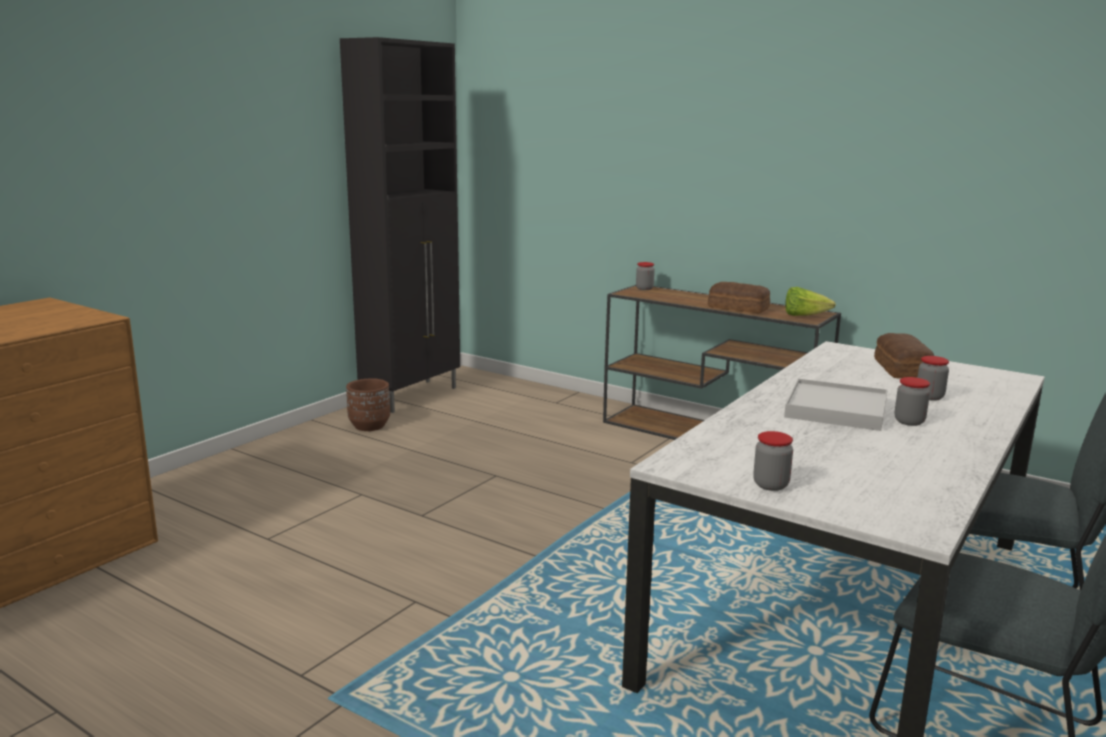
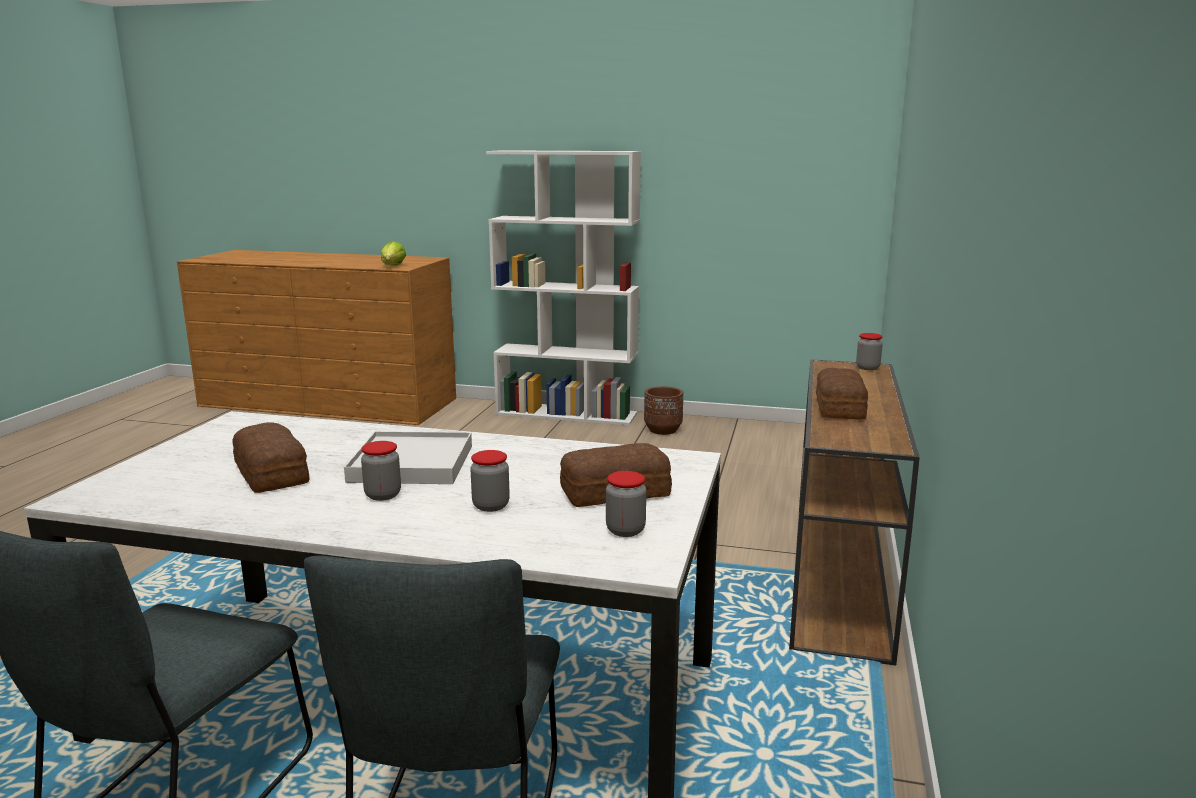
camera: 70 degrees right, 0 degrees up
black cabinet [340,37,460,413] -> none
jar [753,431,793,491] -> jar moved to [606,471,646,537]
lettuce [785,287,836,316] -> lettuce moved to [381,241,406,266]
none -> bread [232,422,310,493]
none -> white bookcase [486,150,641,425]

